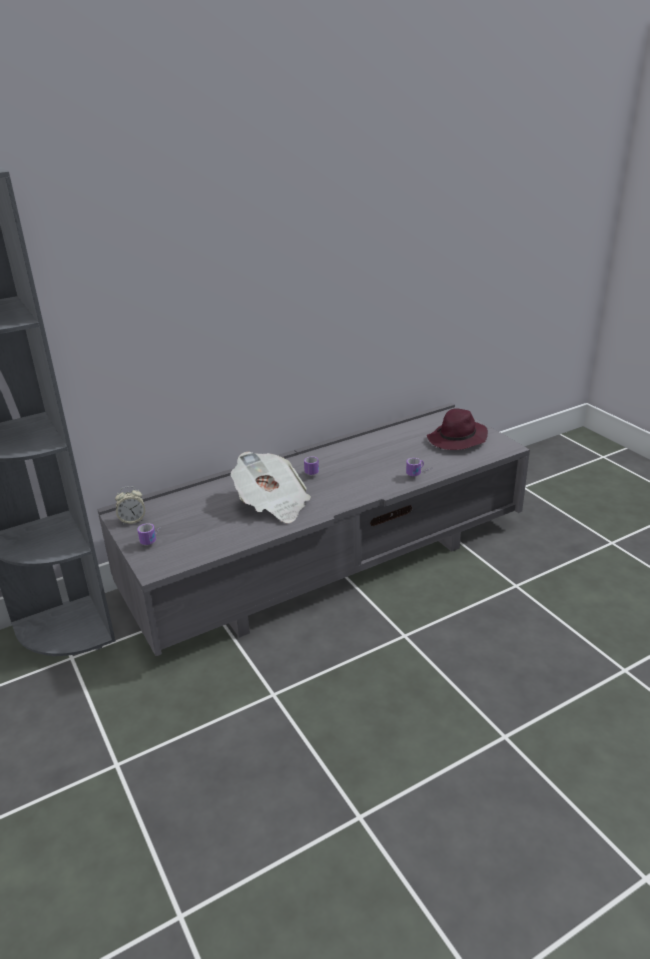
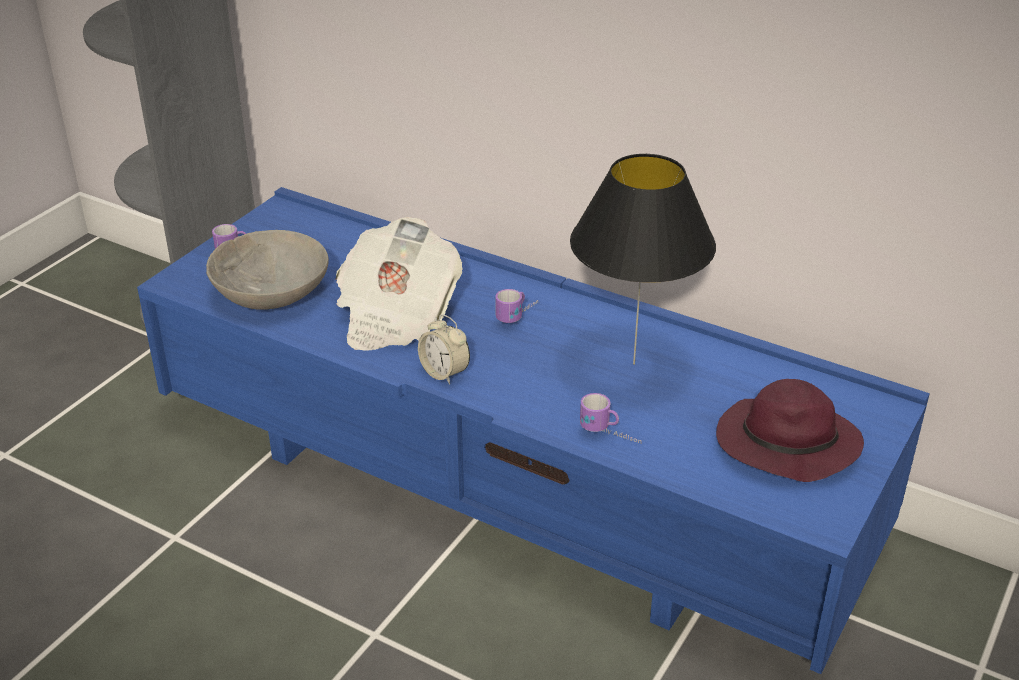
camera: 60 degrees right, 5 degrees up
grey tv stand [97,403,530,656] -> blue tv stand [137,187,930,674]
alarm clock [115,486,145,524] -> alarm clock moved to [418,314,470,385]
none -> grey bowl [206,230,329,310]
none -> black table lamp [570,154,716,365]

